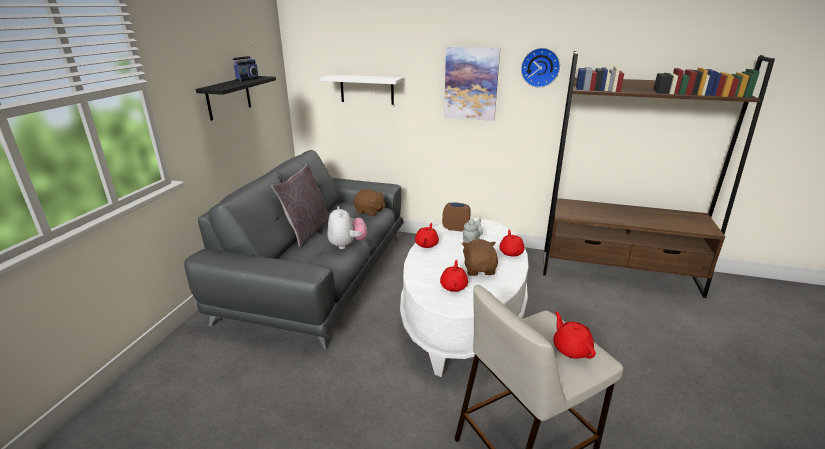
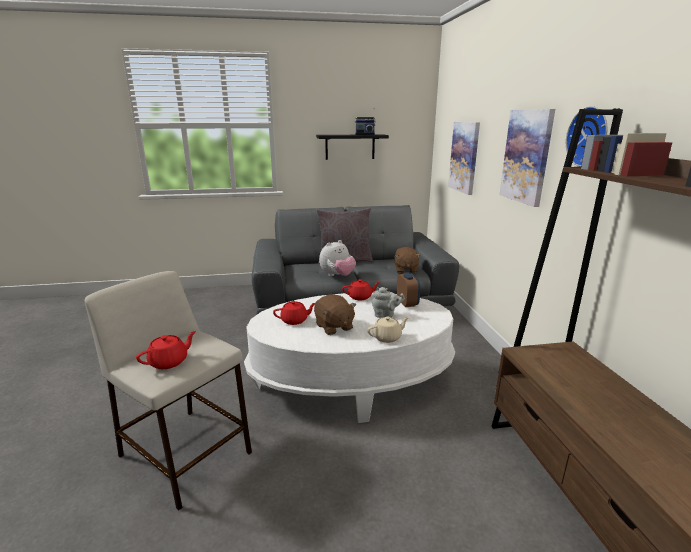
camera: 65 degrees right, 5 degrees down
white shelf [320,74,403,105] -> picture [448,122,480,195]
brown plush toy [462,239,498,276] -> brown plush toy turned 90 degrees clockwise [314,294,356,335]
red teapot [499,230,525,257] -> beige teapot [367,316,409,343]

